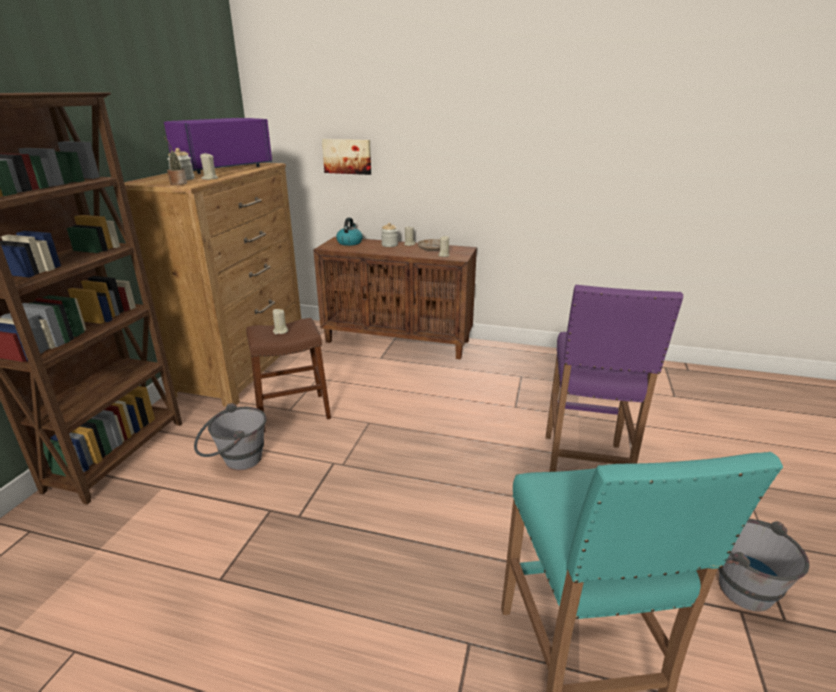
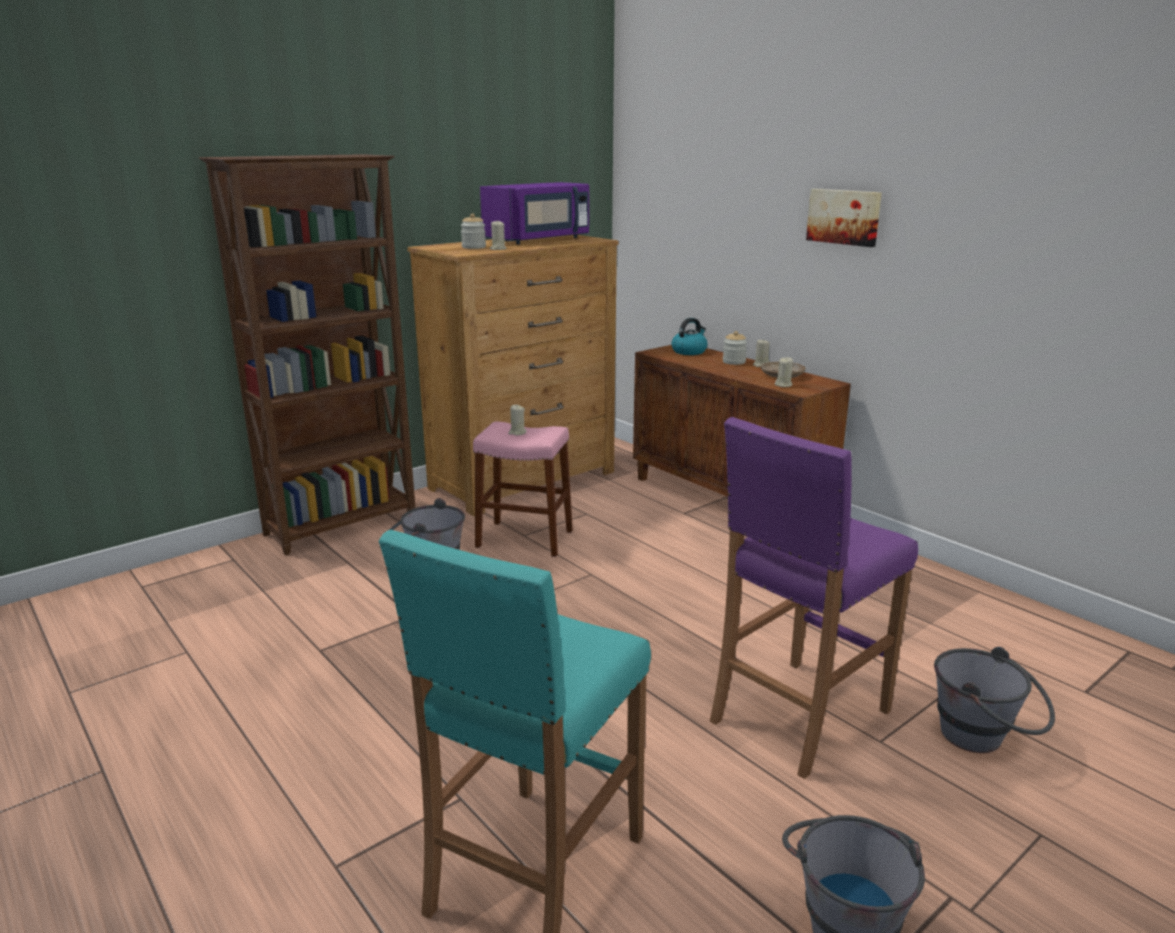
camera: 35 degrees right, 5 degrees down
purple microwave [164,118,272,174] -> purple microwave turned 150 degrees clockwise [480,182,589,244]
potted plant [164,137,187,185] -> none
brown stool [246,318,331,432] -> pink stool [473,421,573,557]
picture [322,139,371,175] -> picture moved to [806,189,882,247]
none -> grey bucket [934,647,1055,753]

